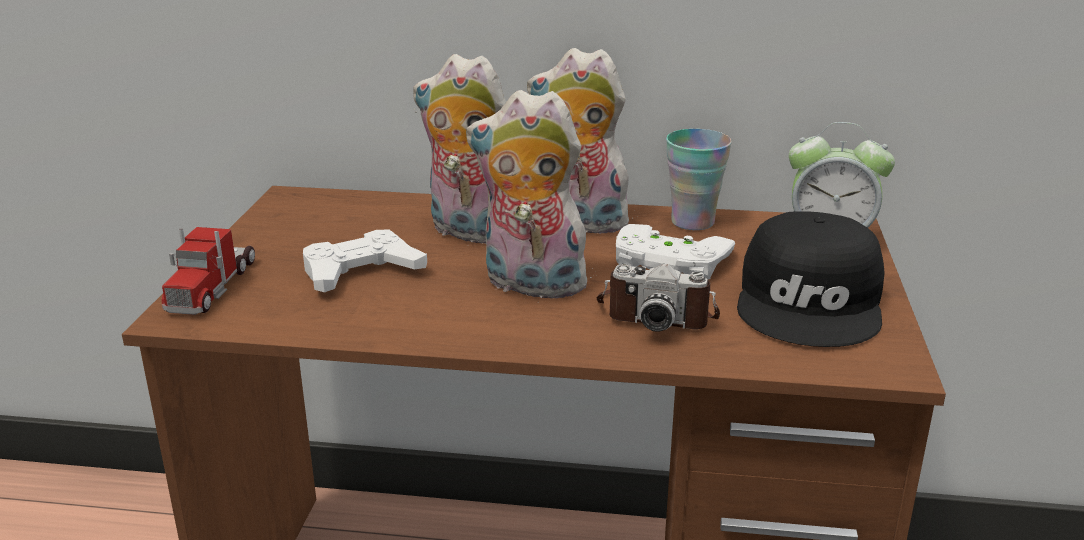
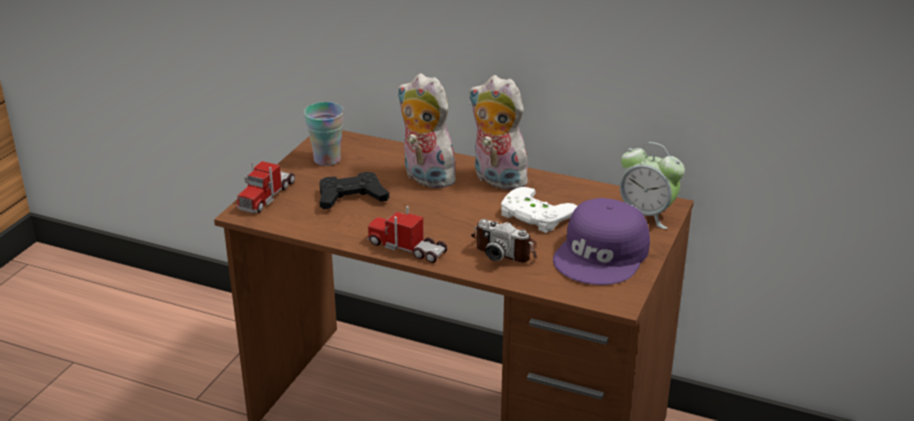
camera: 15 degrees right, 5 degrees up
white game controller [303,229,427,292] -> black game controller [320,172,389,209]
plush toy [466,90,597,298] -> none
cup [666,129,732,230] -> cup moved to [304,102,344,166]
black cap [737,211,885,347] -> purple cap [553,198,650,285]
none -> toy truck [368,206,447,263]

